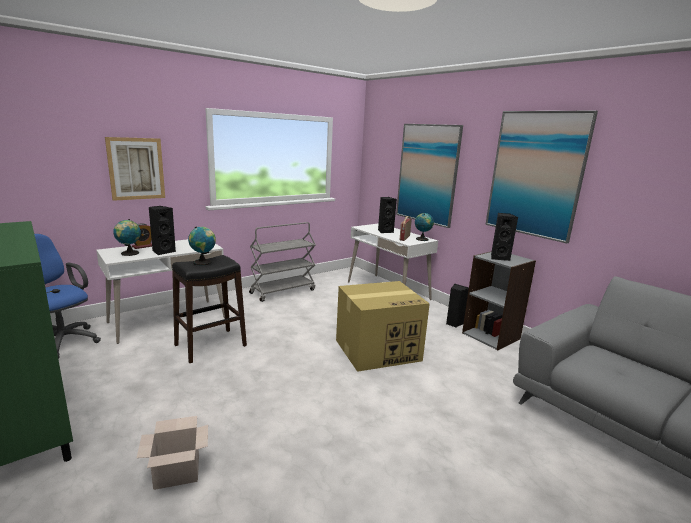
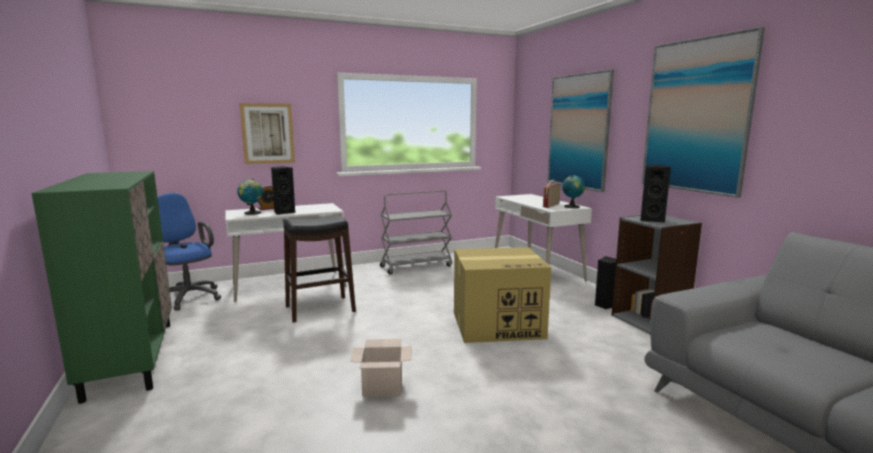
camera: 15 degrees right, 5 degrees down
cardboard box [137,416,208,490] -> cardboard box moved to [350,339,412,397]
globe [188,227,216,266] -> none
black speaker [378,197,397,233] -> none

